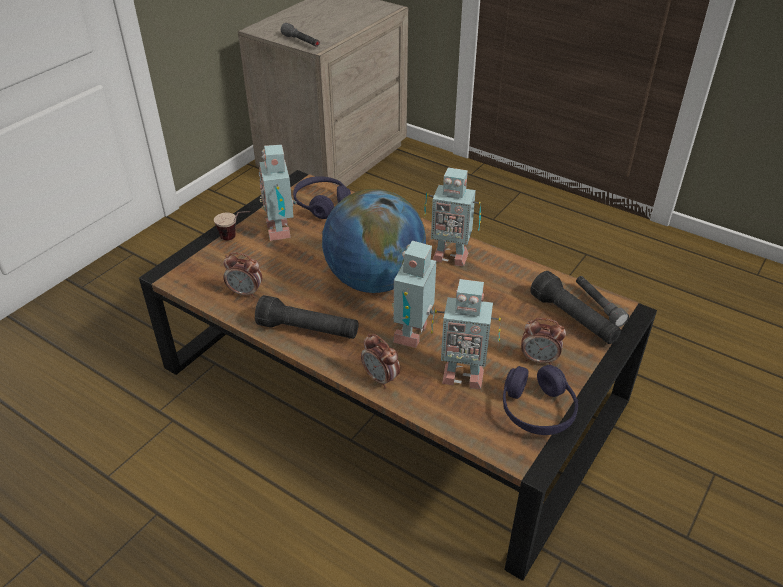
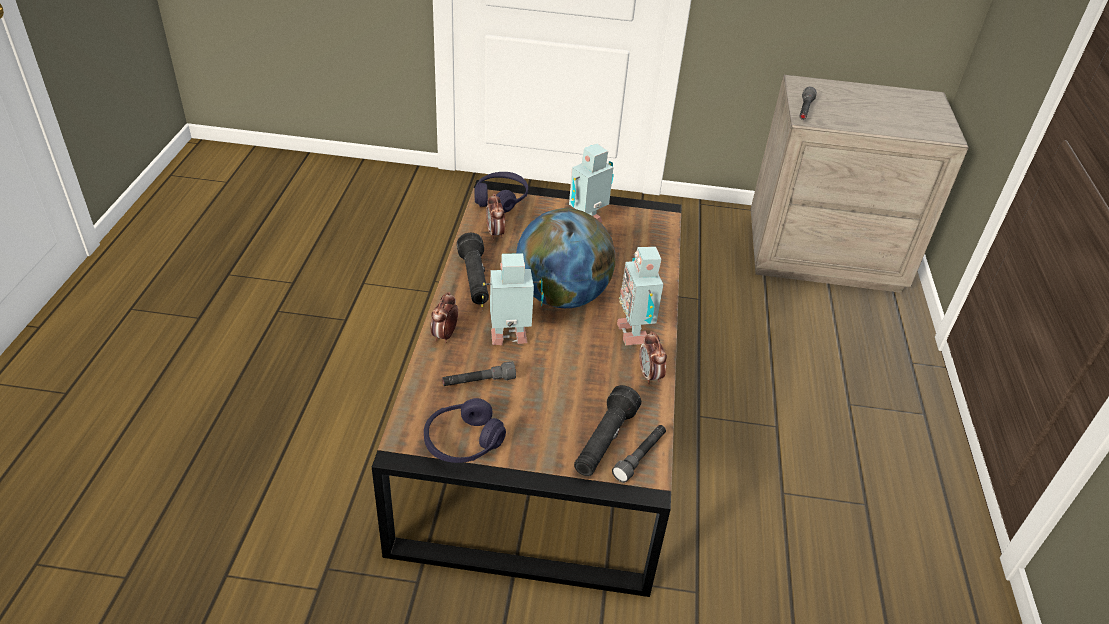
camera: 60 degrees right, 0 degrees up
cup [214,211,250,240] -> none
purple headphones [293,176,351,219] -> purple headphones moved to [474,172,528,213]
toy robot [431,279,501,389] -> grey flashlight [442,362,516,386]
alarm clock [521,318,566,365] -> alarm clock moved to [639,331,667,385]

